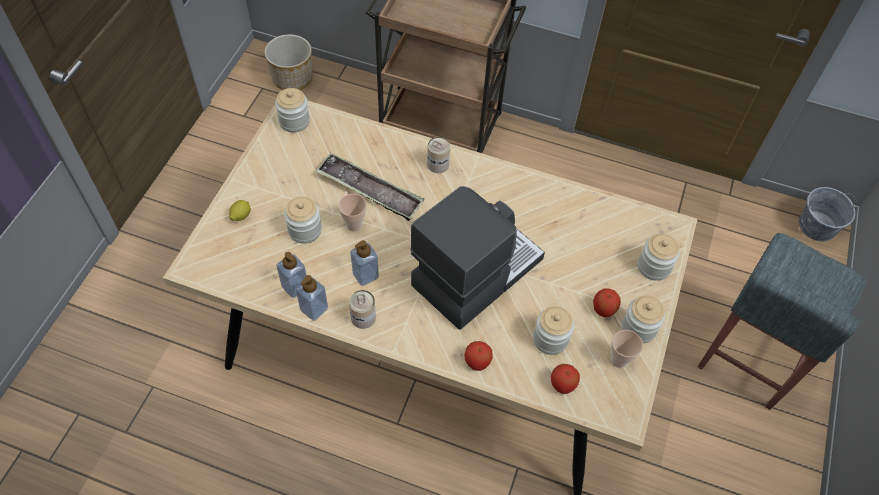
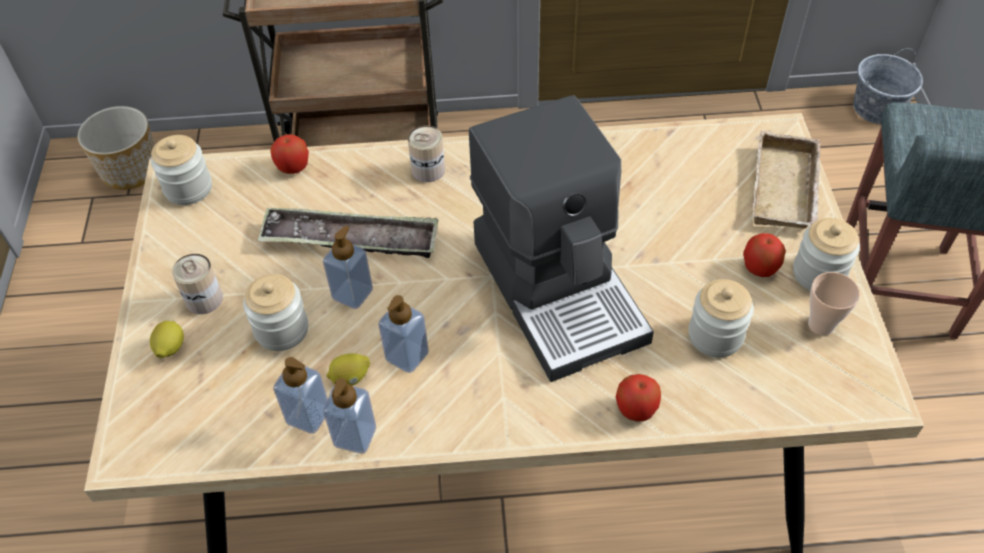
camera: 20 degrees left, 5 degrees down
cup [338,194,367,232] -> soap dispenser [323,225,373,309]
can [349,290,376,329] -> can moved to [172,254,223,314]
coffee machine [410,186,545,330] -> coffee machine turned 135 degrees clockwise [469,95,654,382]
apple [551,364,580,394] -> apple moved to [270,134,309,174]
jar [638,234,680,281] -> beige tray [752,130,821,229]
none -> lemon [327,353,370,386]

